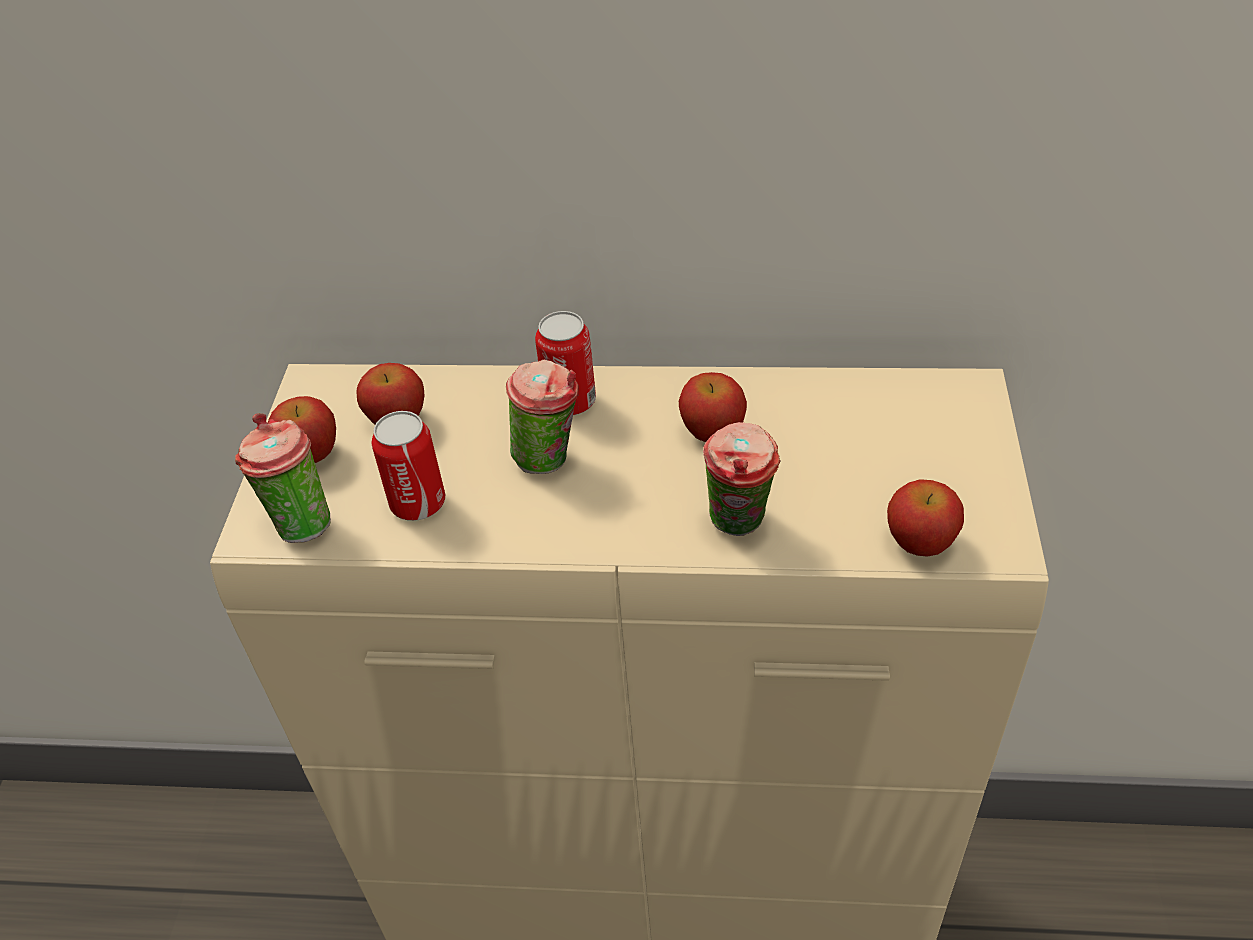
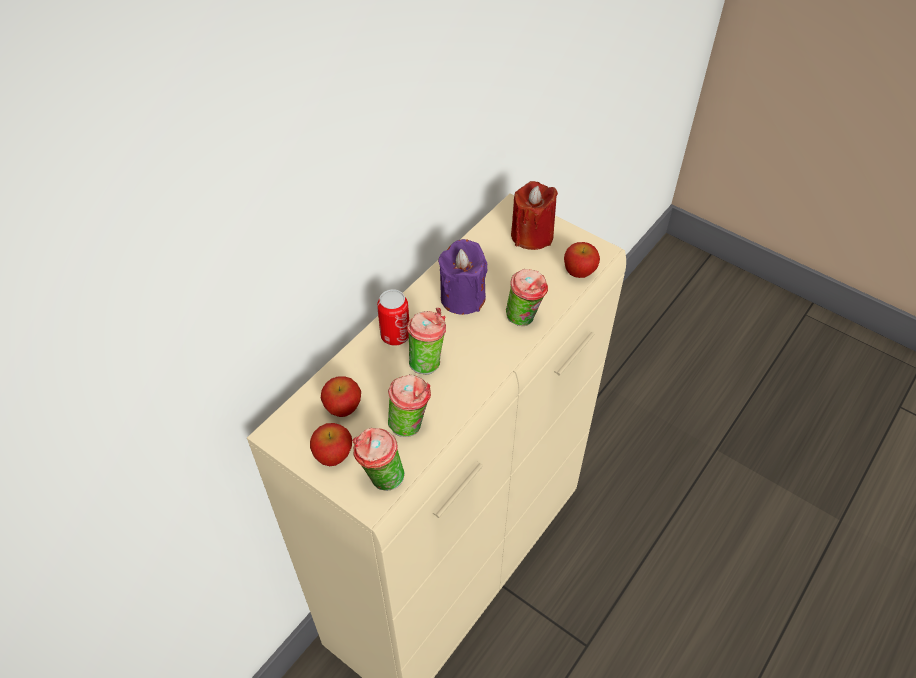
camera: 60 degrees left, 5 degrees up
can [372,411,445,521] -> cup [388,375,431,437]
apple [679,372,747,442] -> purple candle [438,239,487,315]
none -> red candle [511,181,558,250]

